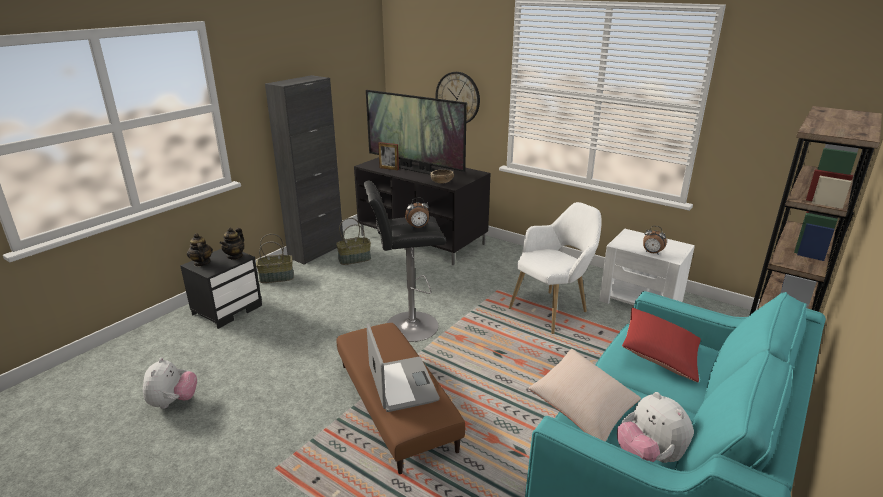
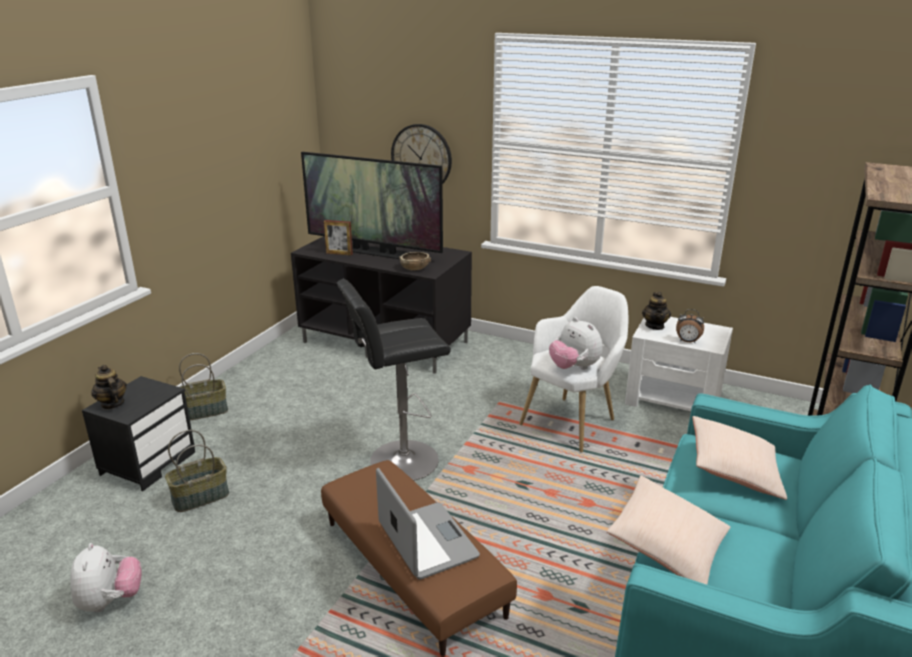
camera: 10 degrees left, 0 degrees up
teapot [220,228,244,260] -> teapot moved to [642,292,671,330]
black cabinet [265,75,343,265] -> none
basket [336,218,371,265] -> basket moved to [165,430,229,512]
alarm clock [405,197,429,228] -> none
plush toy [617,392,694,463] -> plush toy moved to [549,317,603,370]
red pillow [622,308,701,382] -> beige pillow [692,416,787,500]

